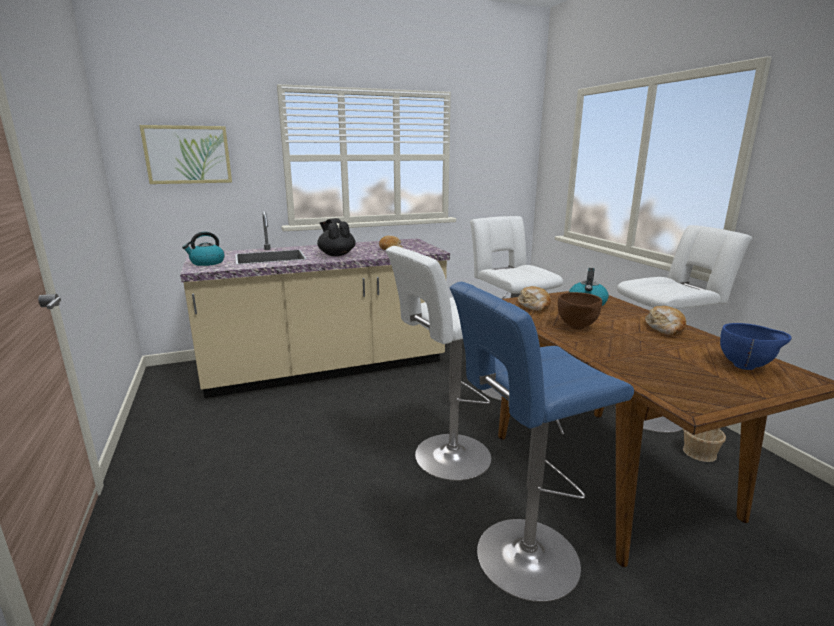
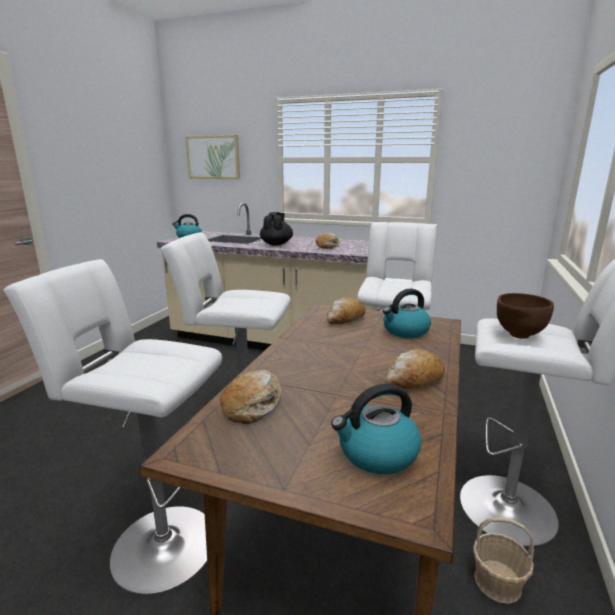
camera: 40 degrees right, 0 degrees up
blue stool [450,282,634,602] -> white stool [4,259,222,595]
brown bowl [558,292,602,330] -> brown bowl moved to [497,293,554,339]
blue bowl [720,323,791,370] -> kettle [331,383,421,474]
none -> bread [220,370,282,424]

